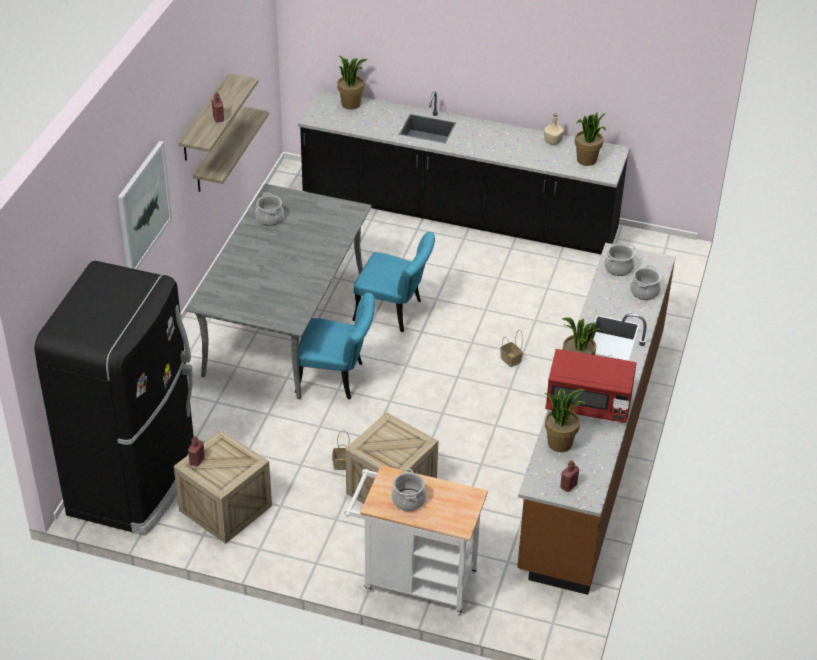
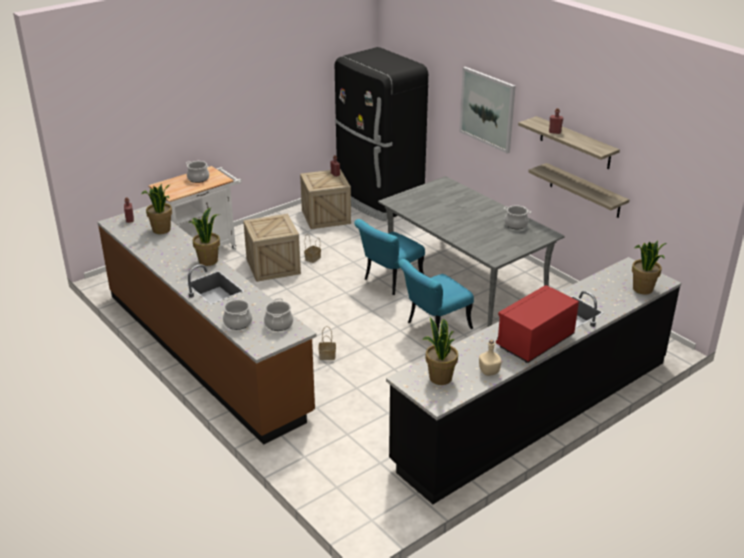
camera: 125 degrees right, 10 degrees down
red microwave [545,349,637,423] -> red microwave moved to [496,285,579,363]

